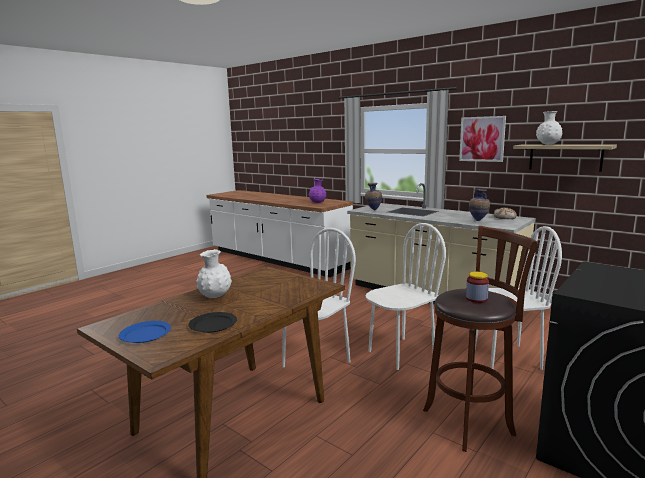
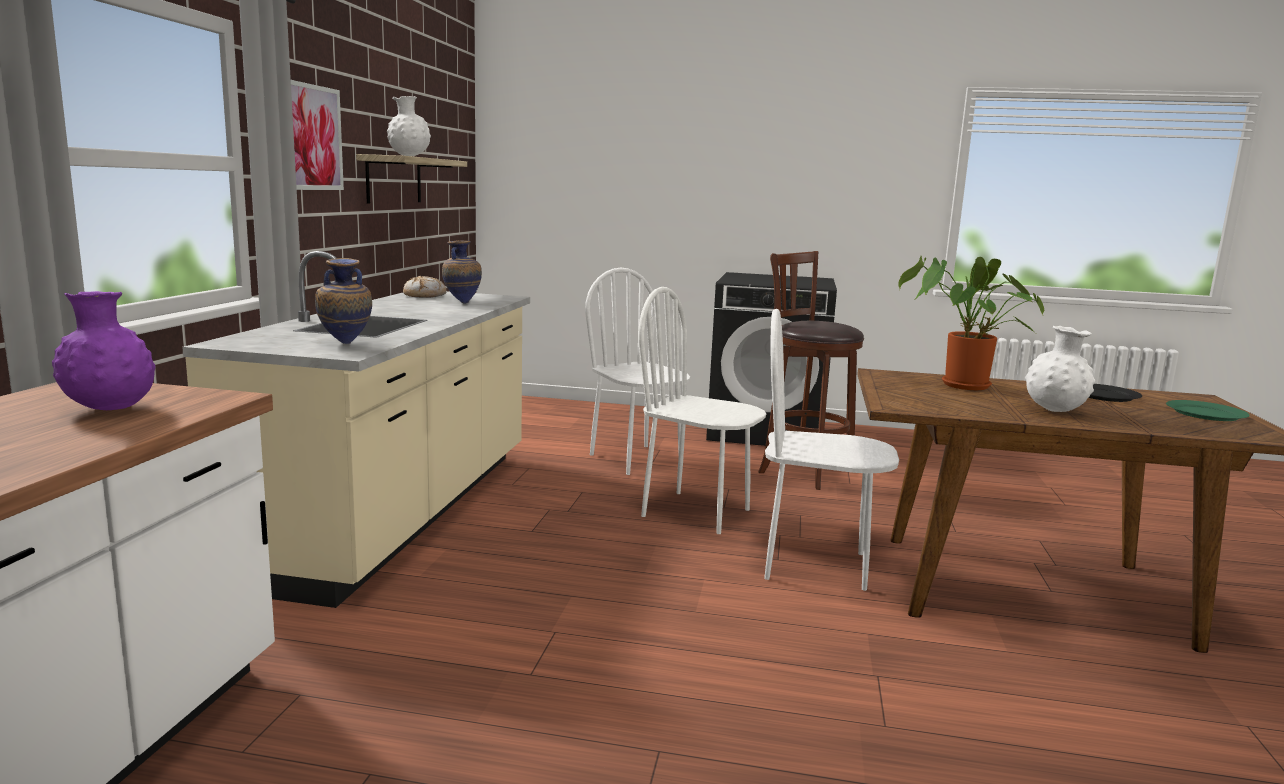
camera: 120 degrees left, 0 degrees up
blue plate [119,321,171,343] -> green plate [1166,400,1250,421]
jar [466,272,489,303] -> none
none -> potted plant [898,256,1044,390]

